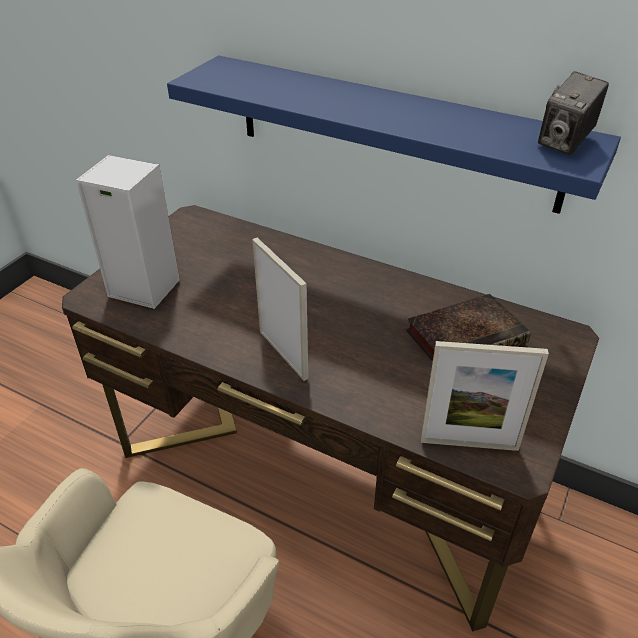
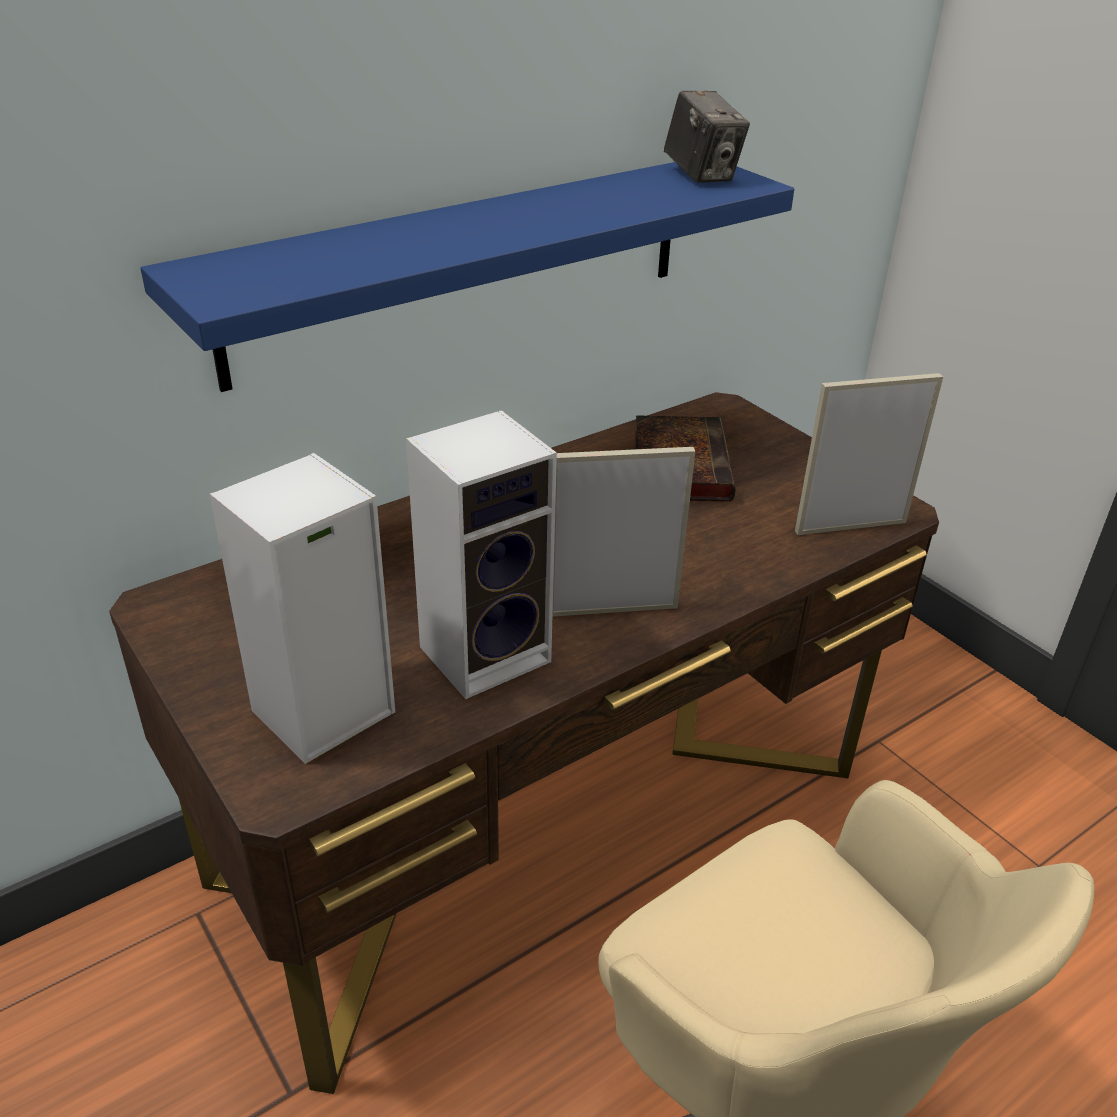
camera: 65 degrees left, 5 degrees down
picture frame [421,341,549,451] -> picture frame turned 135 degrees counterclockwise [795,373,943,535]
none -> speaker [406,410,557,699]

